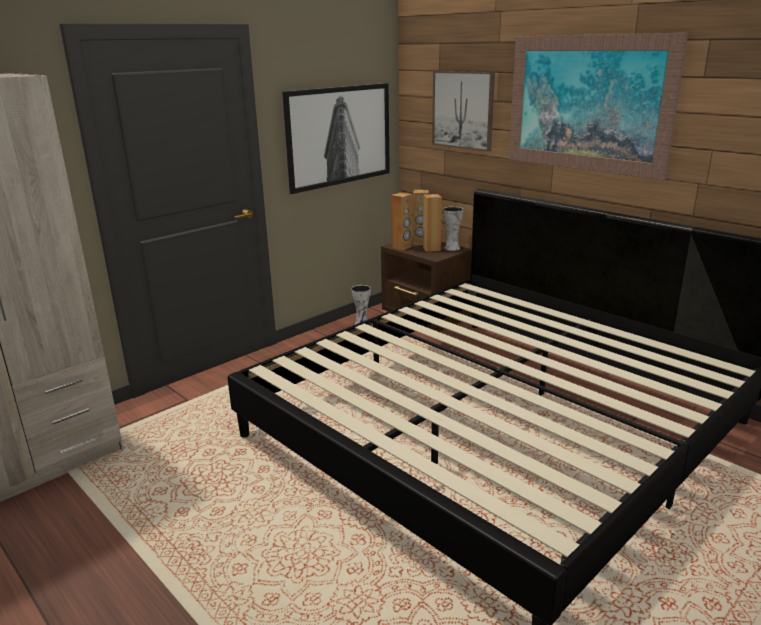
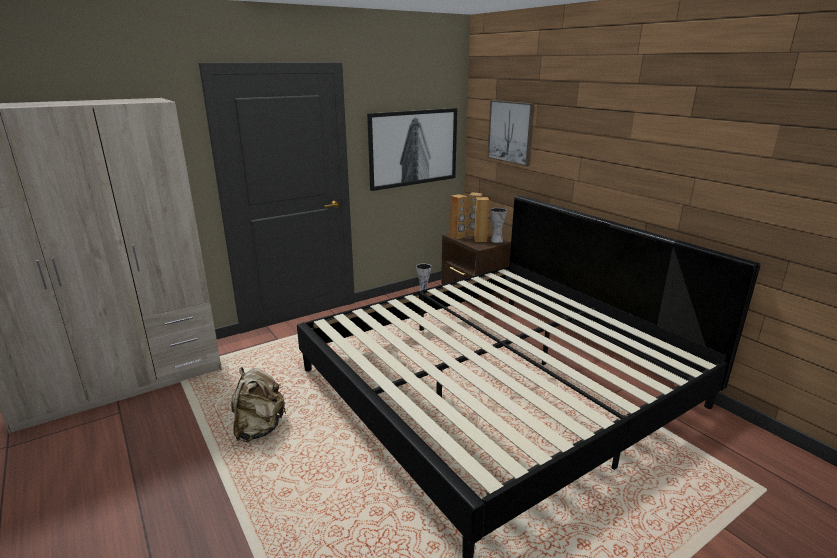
camera: 10 degrees right, 0 degrees up
picture [509,33,688,180] -> none
none -> beige backpack [231,367,287,442]

